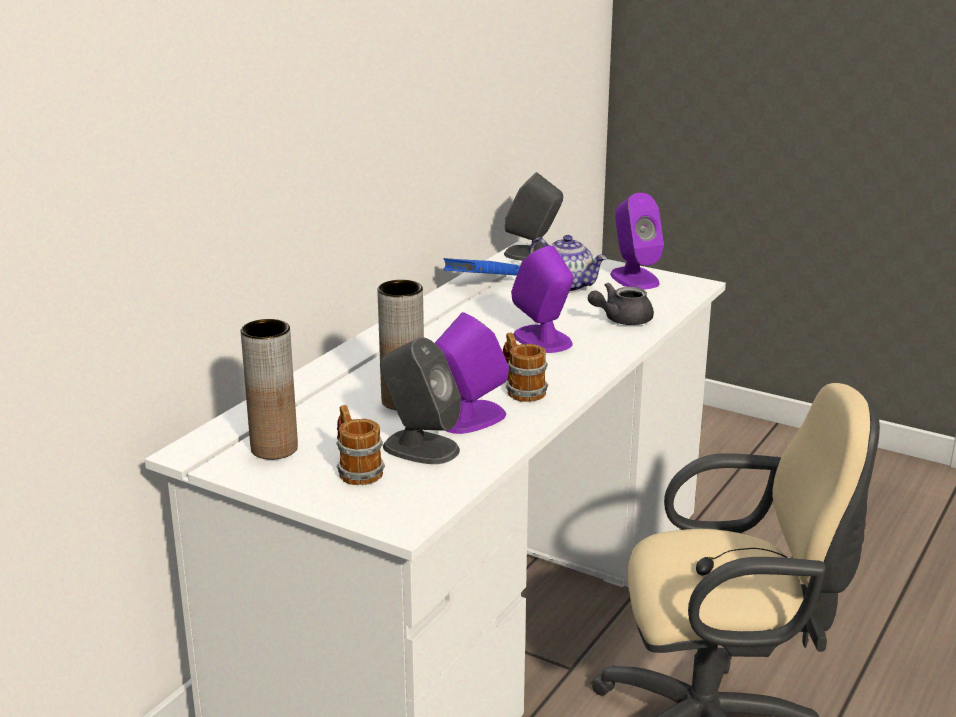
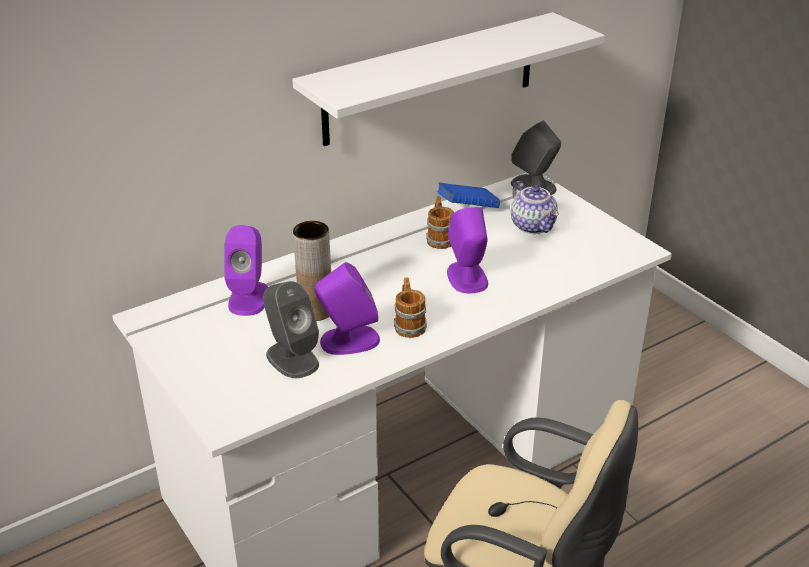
camera: 25 degrees right, 10 degrees up
brown vase [241,319,298,460] -> none
mug [336,405,385,485] -> mug moved to [426,196,454,249]
grey teapot [588,282,654,325] -> none
purple speaker [610,193,664,290] -> purple speaker moved to [224,225,268,316]
none -> white shelf [292,12,605,146]

